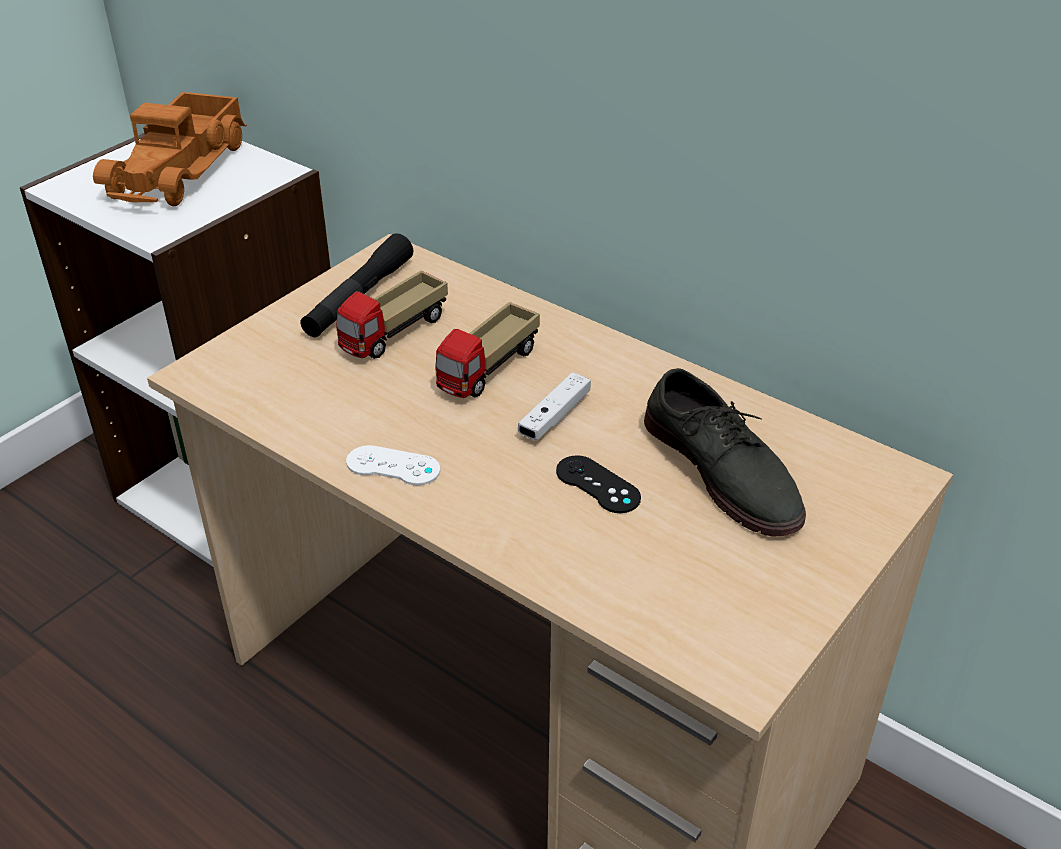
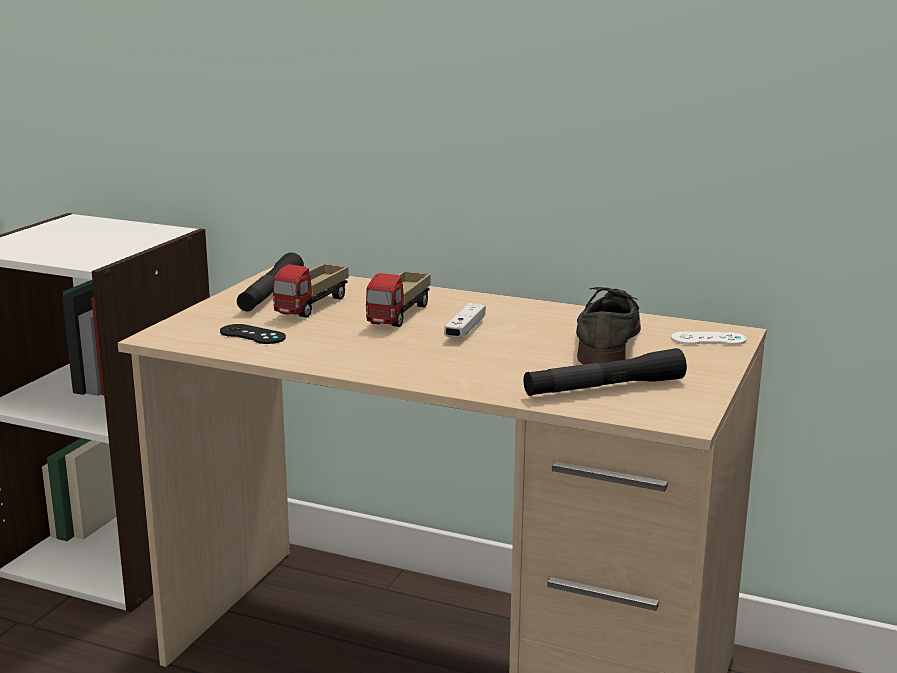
camera: 15 degrees left, 20 degrees down
toy truck [93,92,247,206] -> none
white game controller [346,445,440,485] -> white game controller moved to [671,332,747,345]
black game controller [556,455,641,513] -> black game controller moved to [220,324,286,344]
grey shoe [644,368,806,536] -> grey shoe turned 120 degrees counterclockwise [576,287,641,364]
none -> black flashlight [523,348,687,396]

